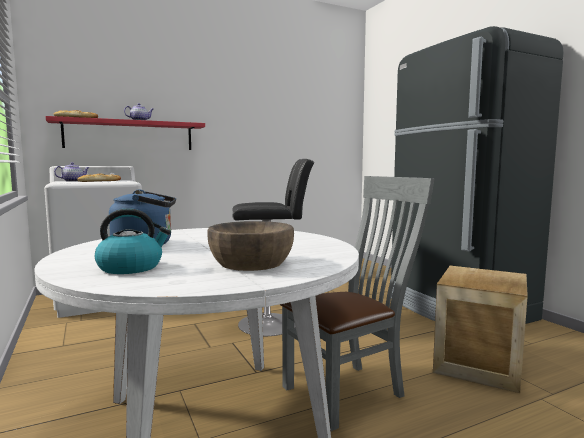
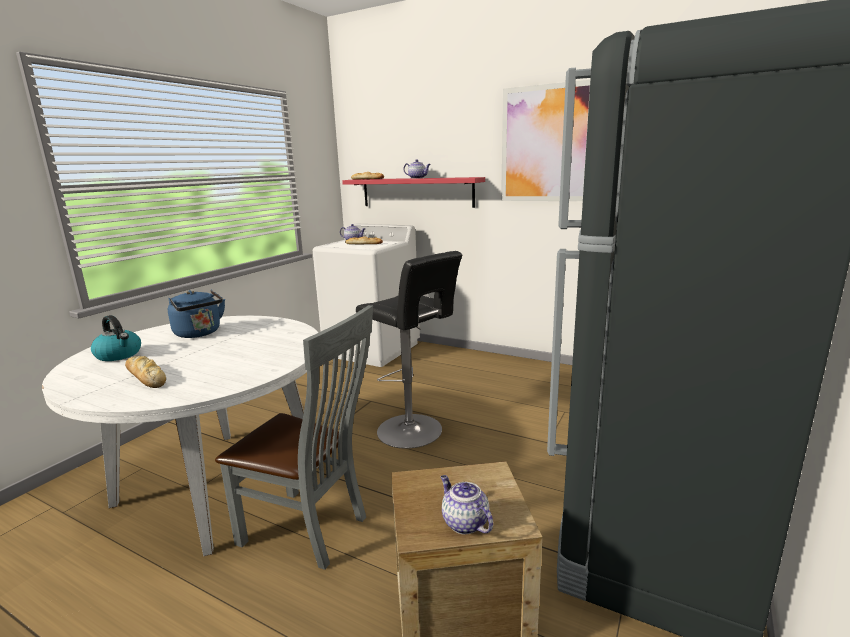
camera: 55 degrees right, 10 degrees up
brown bowl [207,221,294,271] -> bread [125,356,166,388]
none -> teapot [441,475,493,534]
none -> picture [501,80,590,201]

